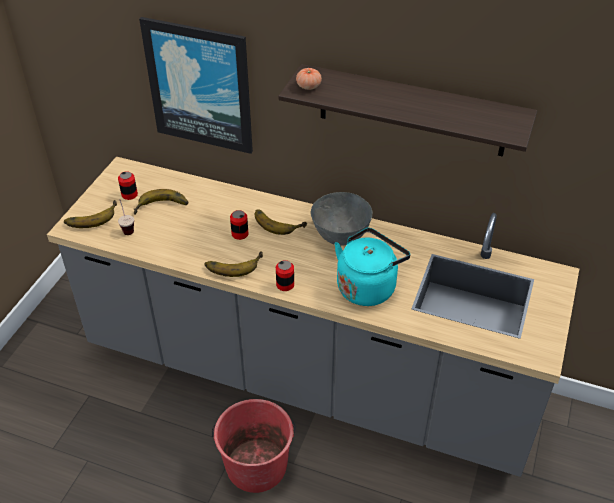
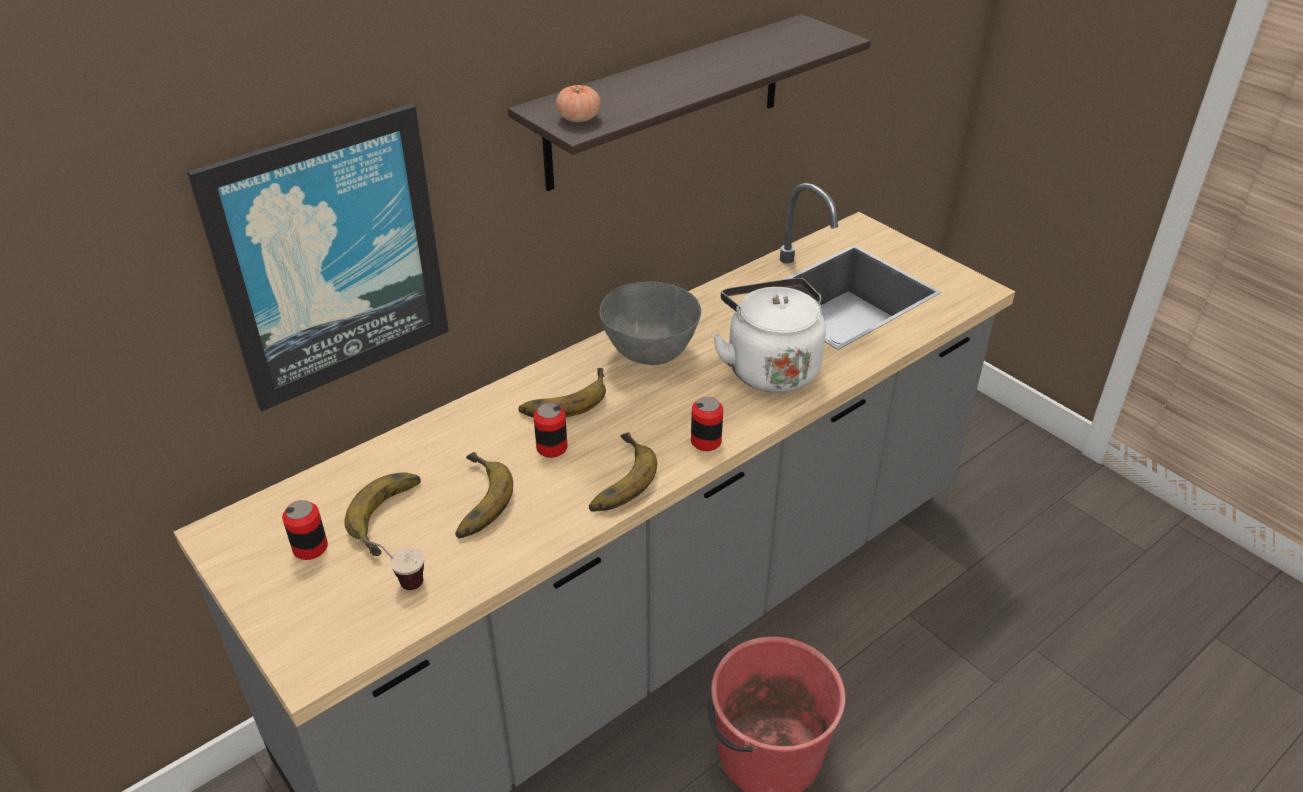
camera: 60 degrees left, 5 degrees down
banana [64,200,117,228] -> banana moved to [455,452,513,539]
turquoise kettle [334,228,410,306] -> white kettle [713,278,826,393]

